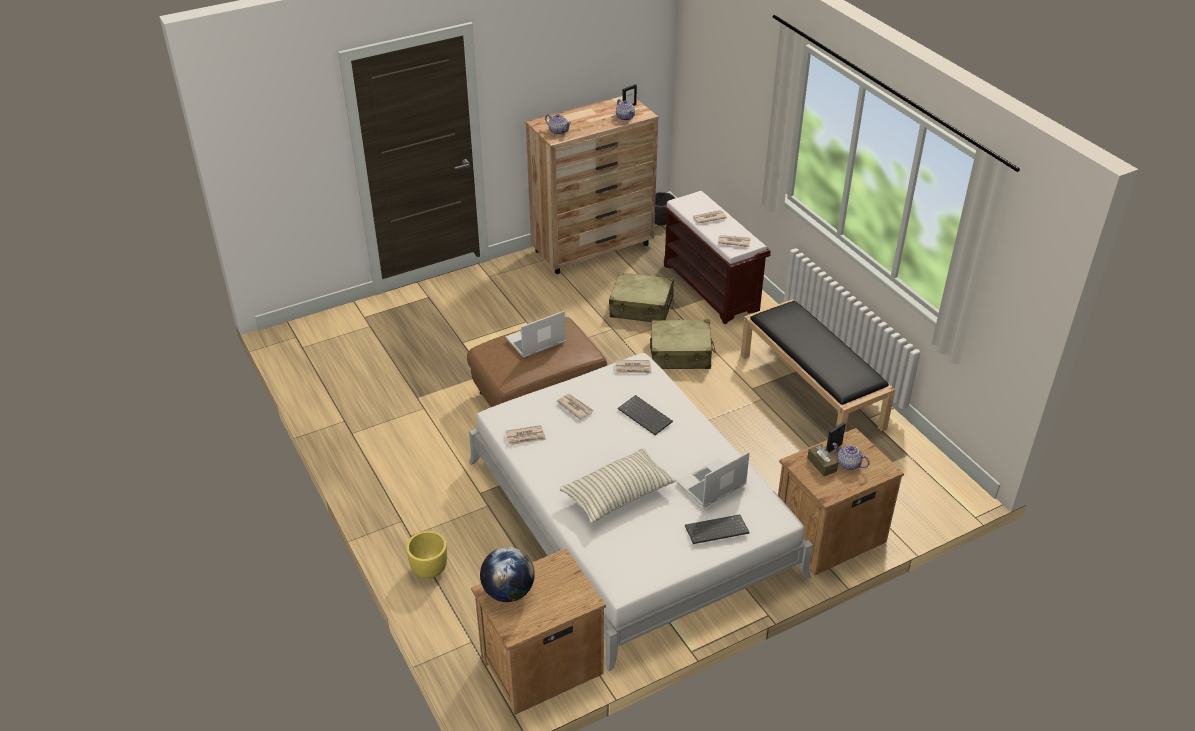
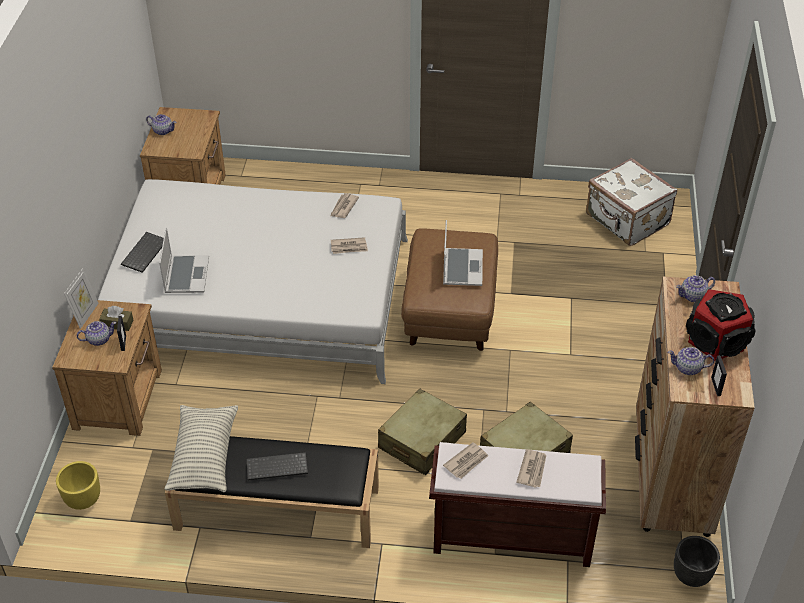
camera: 125 degrees right, 5 degrees up
yellow planter [406,531,447,578] -> yellow planter moved to [56,461,100,510]
globe [480,547,535,602] -> none
pillow [560,448,676,523] -> pillow moved to [165,405,238,493]
newspaper [616,360,652,374] -> none
keyboard [618,395,673,435] -> keyboard moved to [247,452,308,481]
none -> picture frame [64,268,99,329]
none -> teapot [146,114,176,135]
none -> white suitcase [586,158,677,246]
none -> speaker [686,289,756,361]

